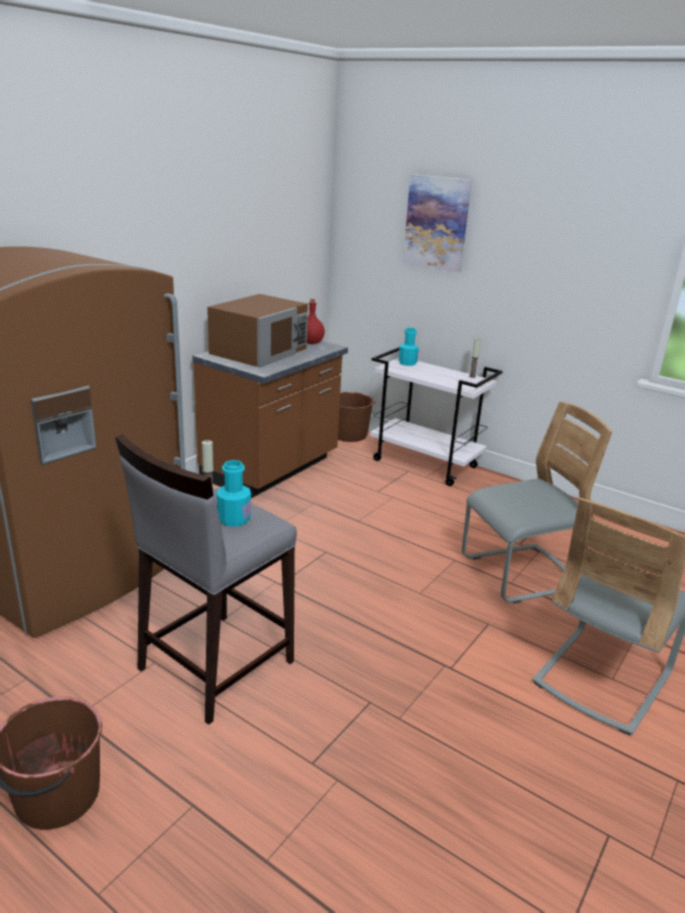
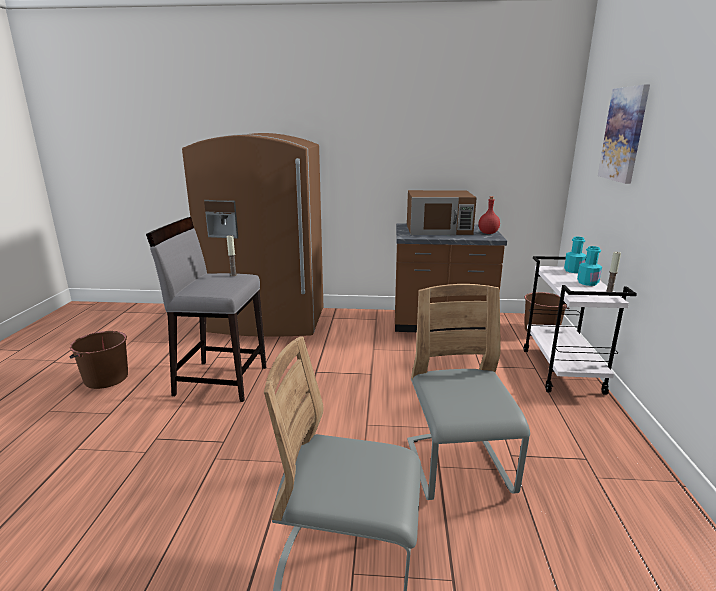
camera: 60 degrees right, 5 degrees down
turquoise bottle [217,460,251,527] -> turquoise bottle moved to [577,246,602,286]
grey chair [462,401,612,603] -> grey chair turned 135 degrees counterclockwise [407,284,530,500]

